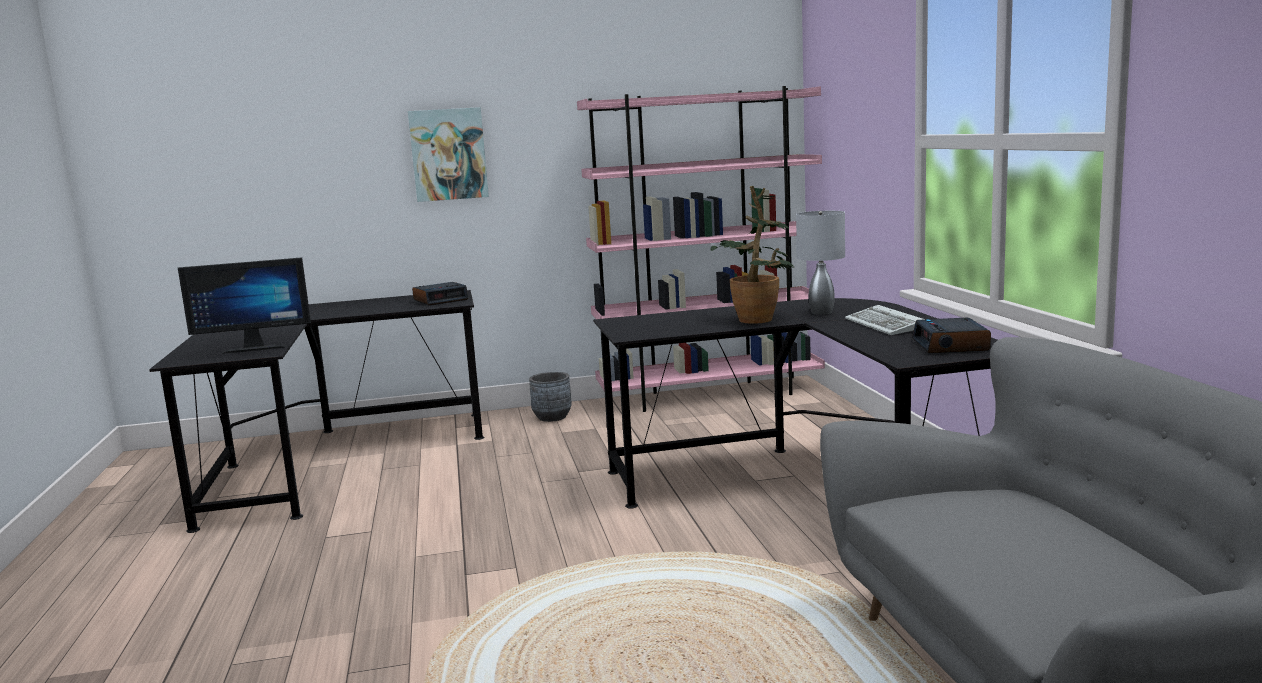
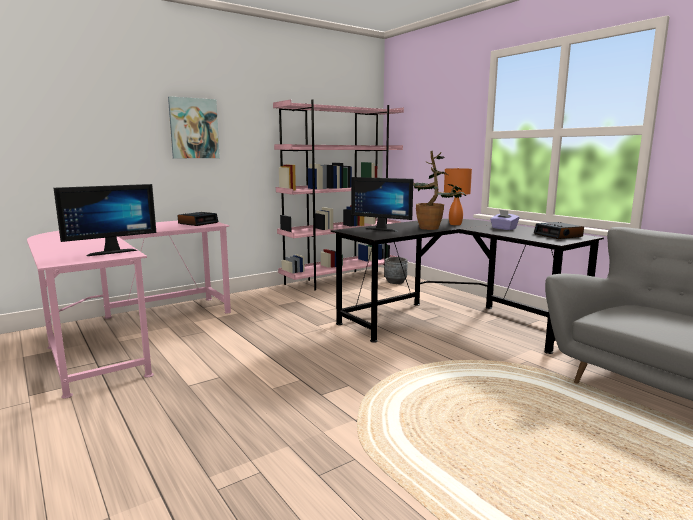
camera: 25 degrees left, 0 degrees up
black desk [149,290,484,533] -> pink desk [27,221,231,399]
grey planter [529,372,572,422] -> grey planter moved to [385,257,407,284]
grey table lamp [796,211,845,315] -> orange table lamp [444,168,472,225]
keyboard [845,305,924,335] -> purple tissue box [490,210,519,230]
none -> monitor [351,177,413,232]

